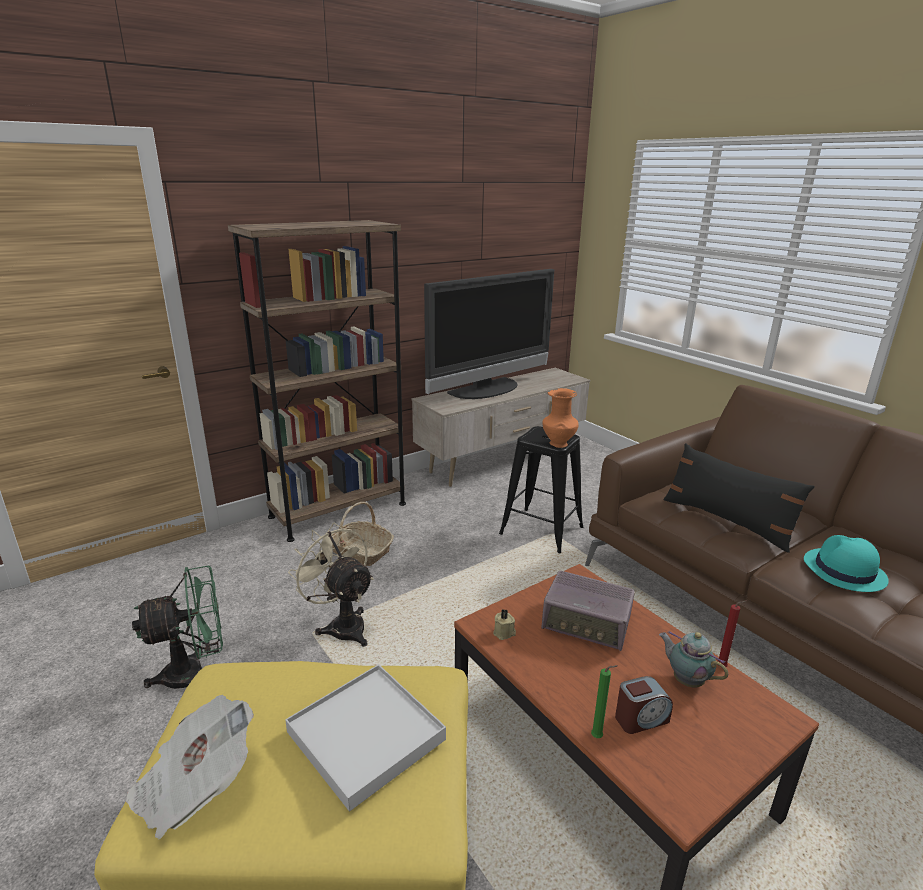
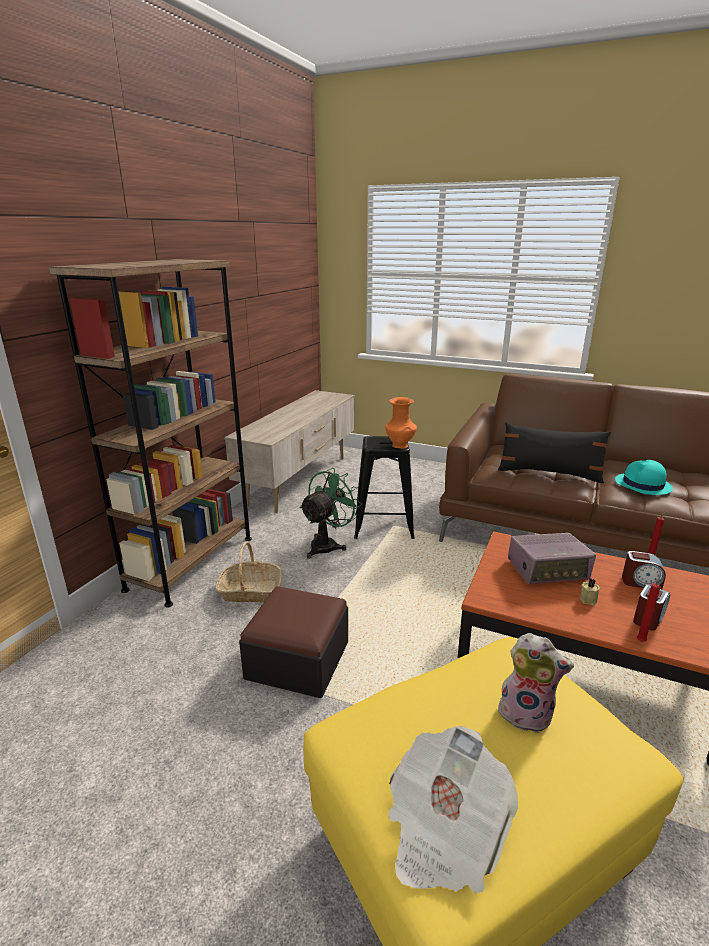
camera: 30 degrees left, 0 degrees up
green fan [132,566,223,689] -> green fan moved to [299,468,362,559]
white tray [285,664,446,812] -> plush toy [498,633,574,733]
beige fan [288,523,374,647] -> ottoman [239,586,348,698]
television [424,269,554,399] -> none
beige candle [493,609,516,640] -> beige candle moved to [580,579,600,606]
green candle [591,665,618,738] -> red candle [637,577,664,642]
teapot [659,631,728,688] -> alarm clock [622,551,666,589]

